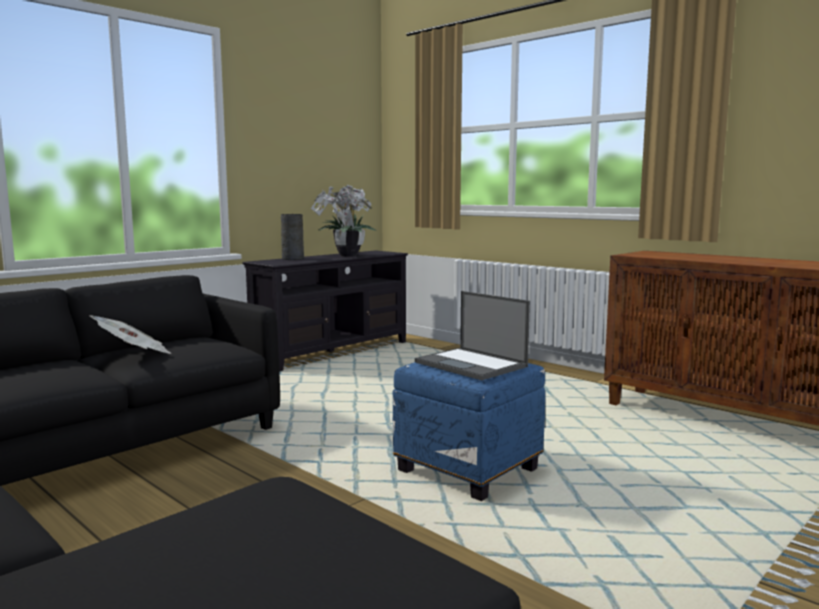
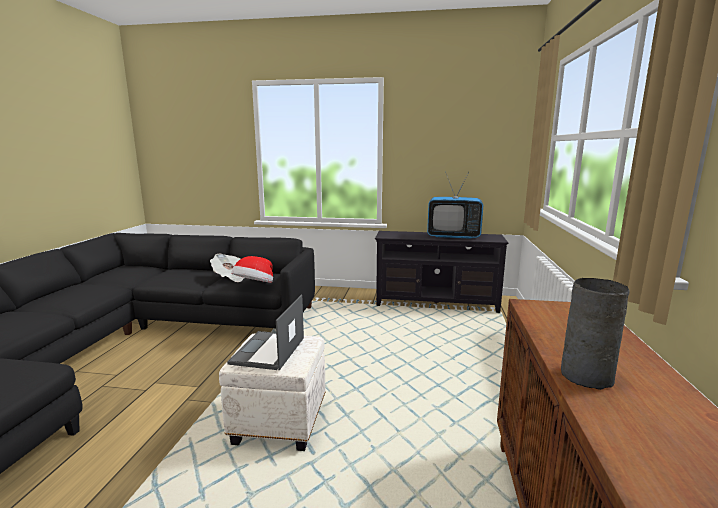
camera: 55 degrees right, 5 degrees up
grey vase [281,214,304,260] -> grey vase moved to [561,278,630,390]
potted plant [311,184,377,256] -> television [427,172,483,239]
blue ottoman [392,362,545,501] -> white ottoman [219,334,326,451]
none -> hat [231,256,273,283]

